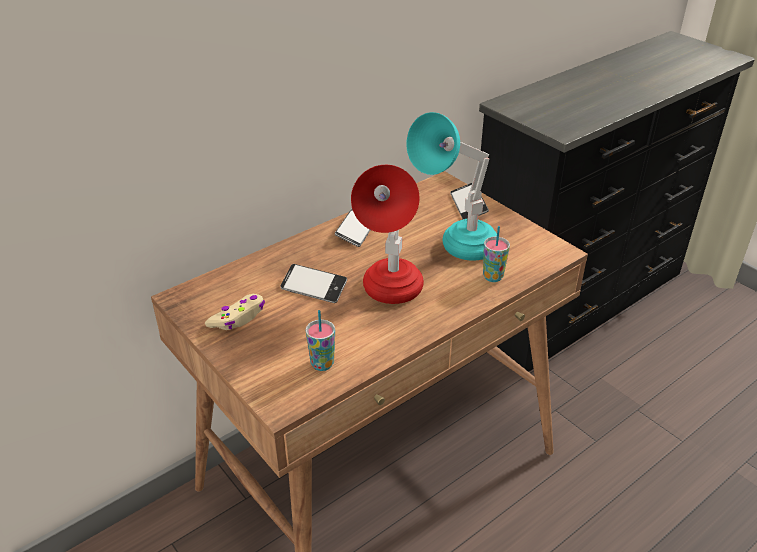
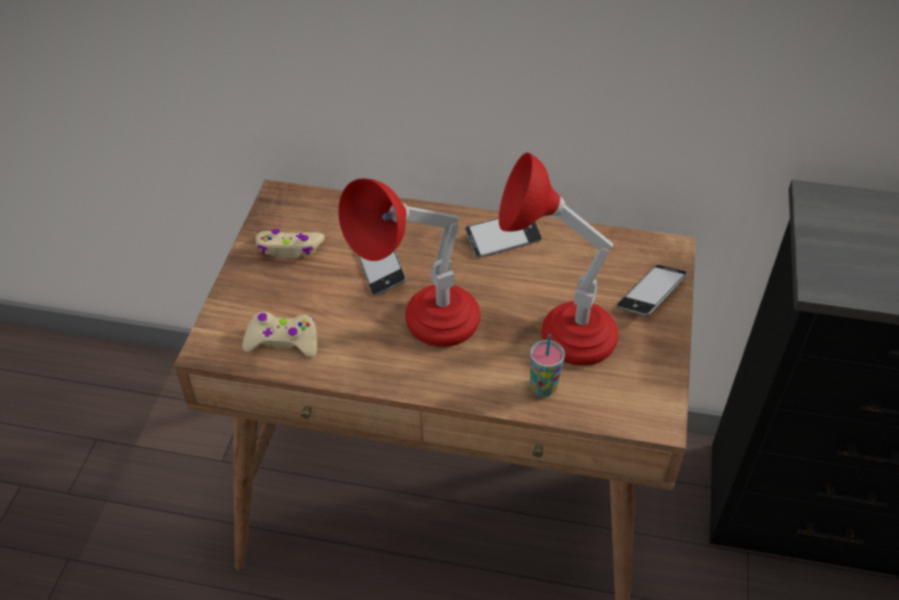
camera: 50 degrees right, 10 degrees up
cup [305,310,335,371] -> beige game controller [243,311,317,357]
turquoise table lamp [406,112,497,260] -> red table lamp [499,153,618,366]

